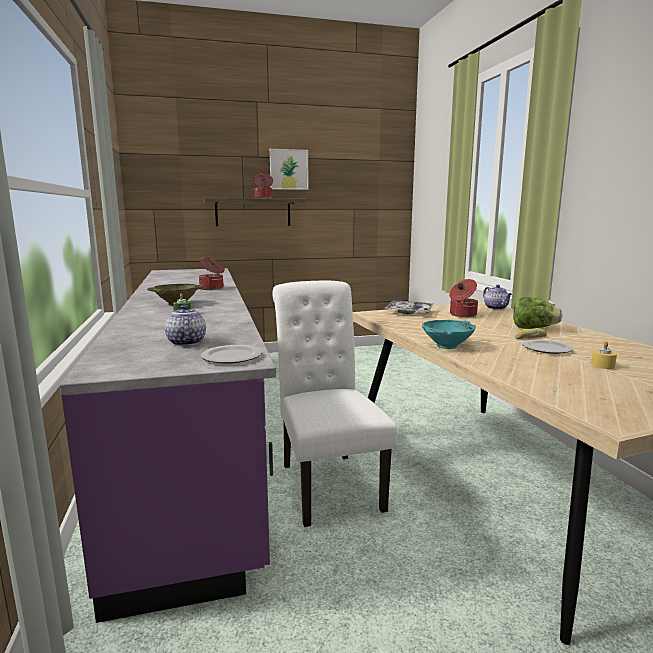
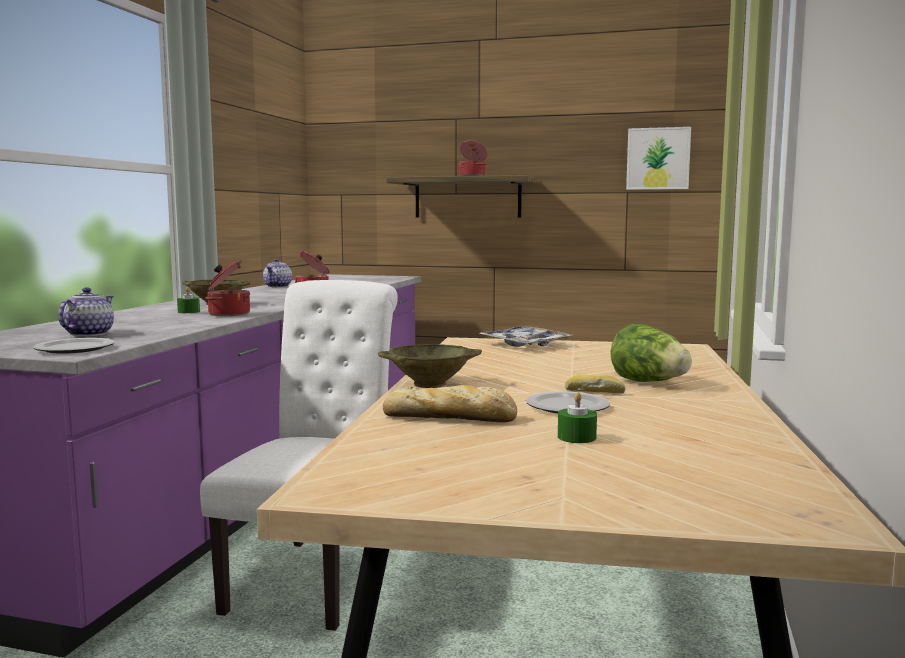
camera: 30 degrees right, 5 degrees down
picture [270,149,309,190] -> picture moved to [626,127,691,190]
turquoise bowl [422,320,476,349] -> beige bowl [378,344,482,388]
cooking pot [449,279,478,317] -> cooking pot moved to [205,260,250,316]
teapot [483,285,512,310] -> teapot moved to [263,258,292,287]
yellow candle [591,341,617,369] -> green candle [558,392,597,443]
none -> bread [383,385,517,422]

